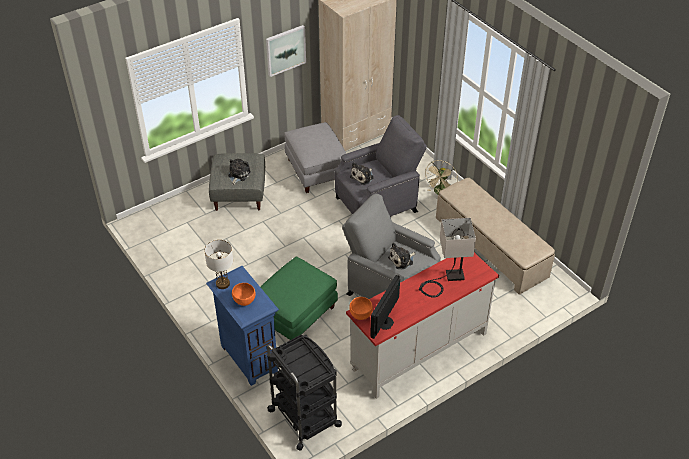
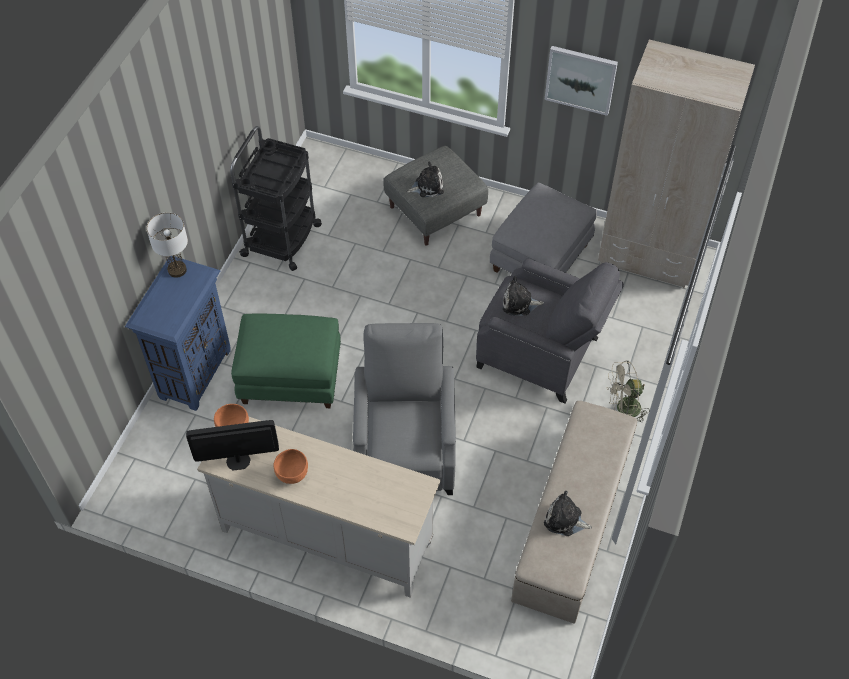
camera: 55 degrees right, 10 degrees up
orange bowl [232,283,256,306] -> orange bowl moved to [273,449,308,484]
black cart [267,334,342,451] -> black cart moved to [230,126,322,271]
red dresser [346,253,499,399] -> beige dresser [197,416,440,598]
plush toy [388,243,416,270] -> plush toy moved to [544,491,592,536]
table lamp [418,218,476,298] -> none

